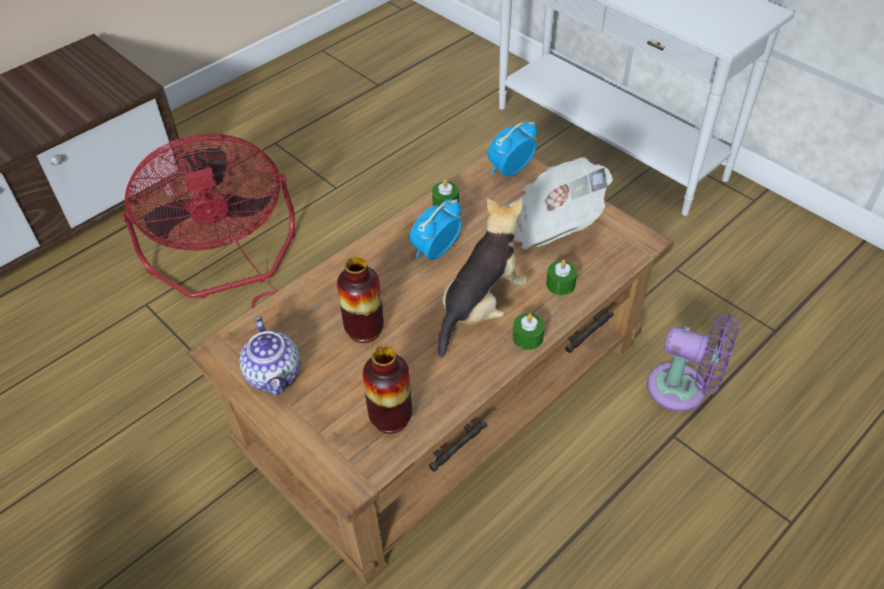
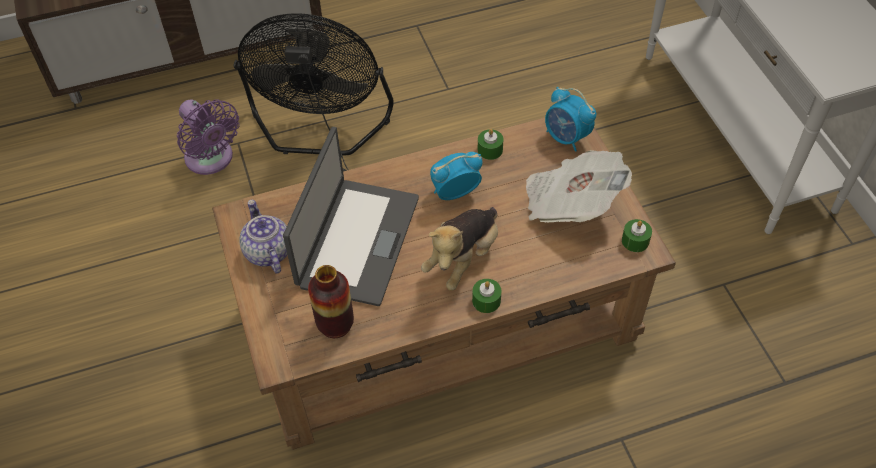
camera: 25 degrees right, 5 degrees up
red fan [122,134,295,309] -> black fan [234,13,394,171]
teapot [239,317,300,396] -> teapot turned 150 degrees clockwise [239,200,287,274]
vase [337,257,384,343] -> laptop [283,127,419,306]
plush toy [438,198,528,358] -> plush toy turned 150 degrees clockwise [421,207,498,291]
alarm clock [487,121,537,177] -> alarm clock turned 120 degrees counterclockwise [545,87,596,152]
green candle [546,260,577,295] -> green candle moved to [622,219,652,252]
purple fan [647,315,739,412] -> purple fan moved to [177,99,239,175]

